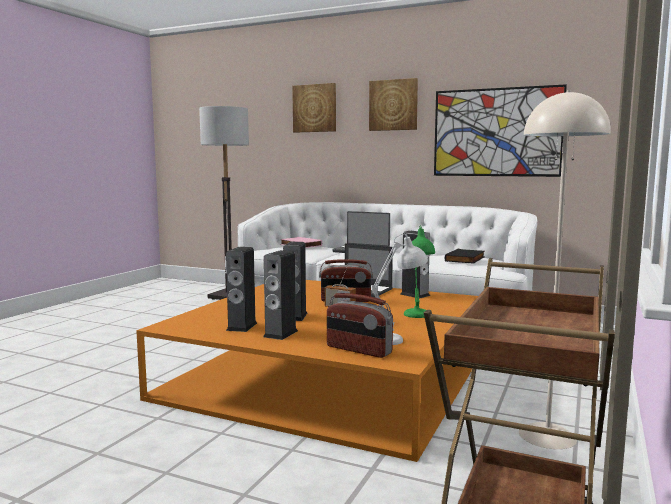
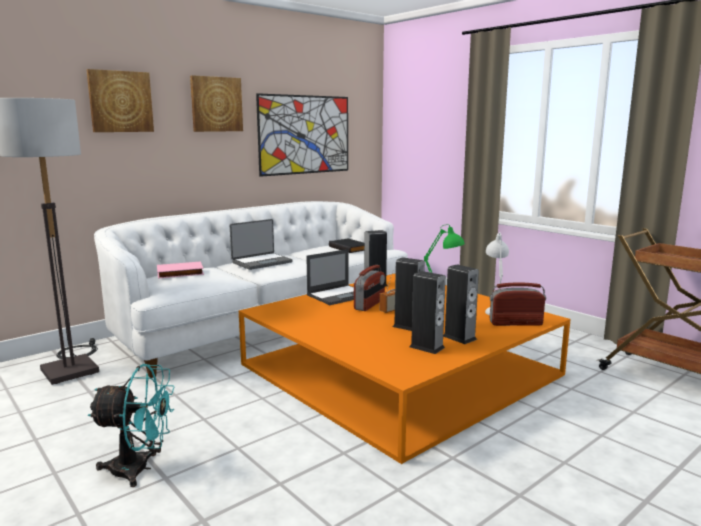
camera: 65 degrees left, 5 degrees up
radio [327,293,393,358] -> radio turned 150 degrees counterclockwise [490,283,546,326]
beige floor lamp [519,90,611,449] -> none
none -> turquoise fan [88,364,175,487]

